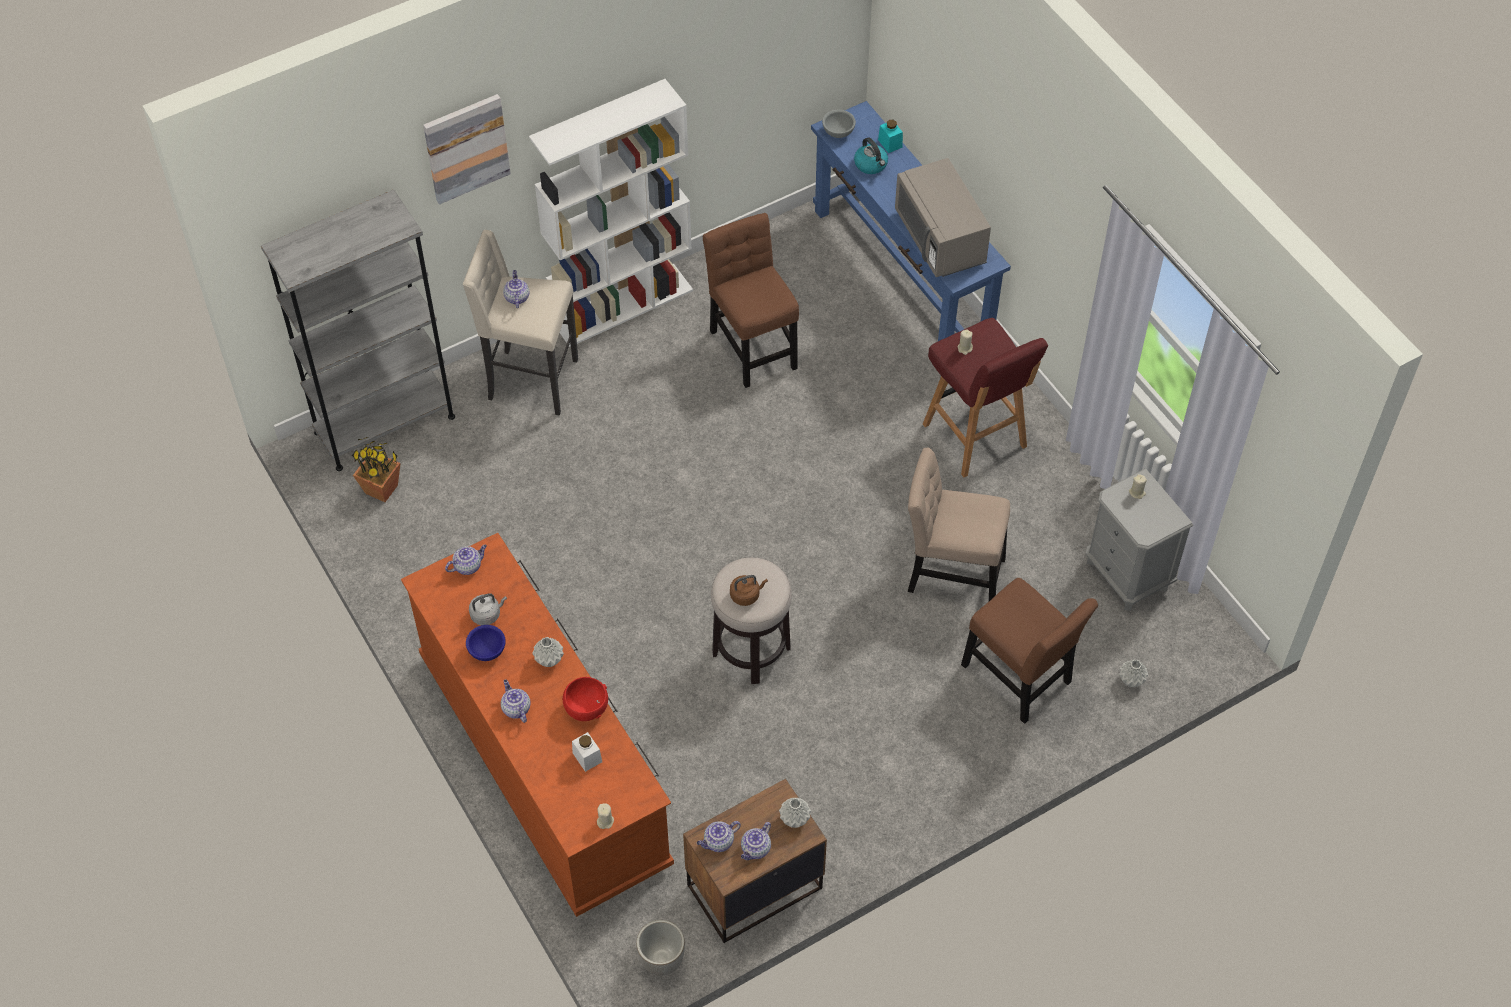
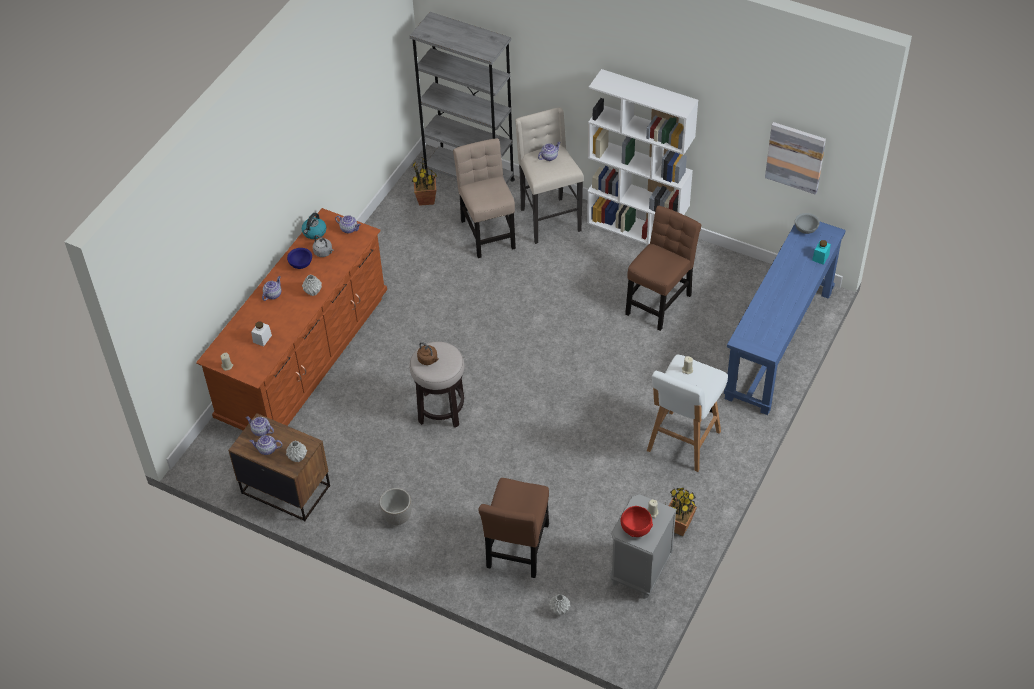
camera: 60 degrees right, 5 degrees down
picture [423,94,511,205] -> picture moved to [765,122,826,195]
red bowl [563,677,608,721] -> red bowl moved to [621,506,653,537]
planter [636,920,685,976] -> planter moved to [379,488,411,525]
kettle [854,137,888,174] -> kettle moved to [302,213,327,239]
grey microwave [895,158,991,277] -> none
beige chair [908,448,1010,601] -> beige chair moved to [453,138,516,258]
red stool [923,318,1048,477] -> white stool [647,354,728,472]
none -> potted plant [665,488,697,536]

